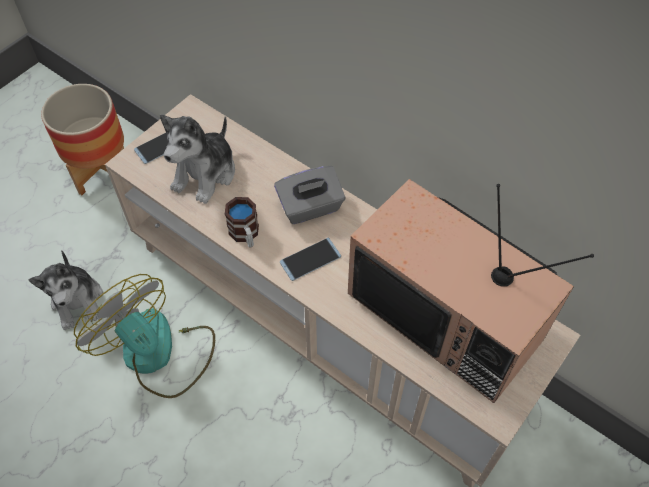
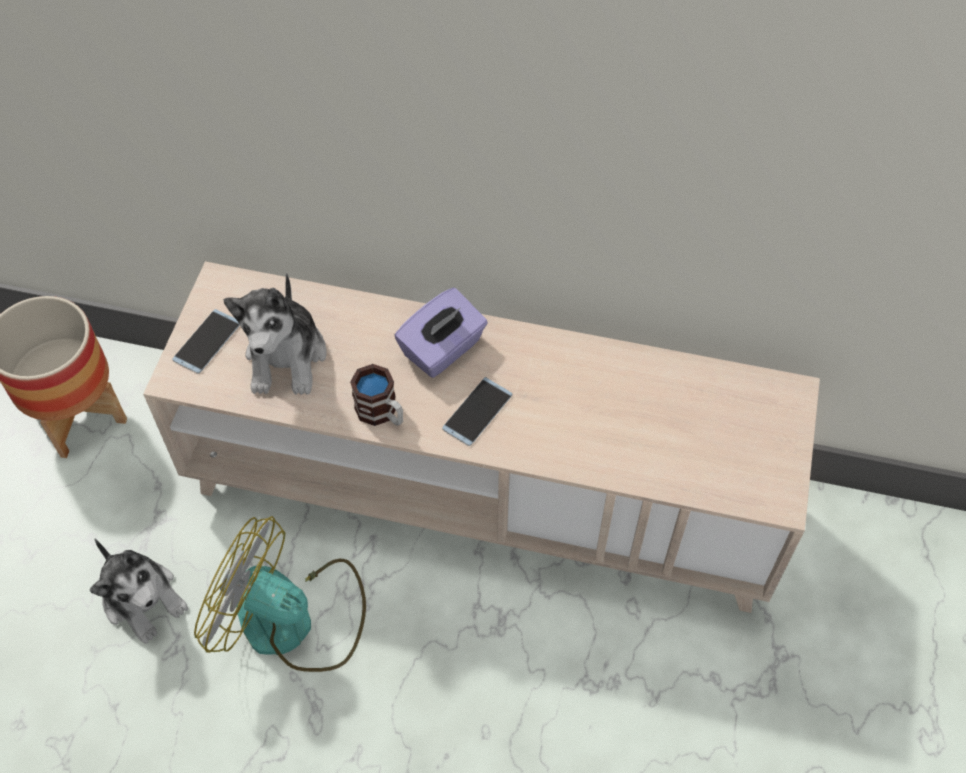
camera: 25 degrees left, 0 degrees up
grey tissue box [274,166,345,224] -> purple tissue box [394,288,488,378]
television [348,179,594,403] -> none

